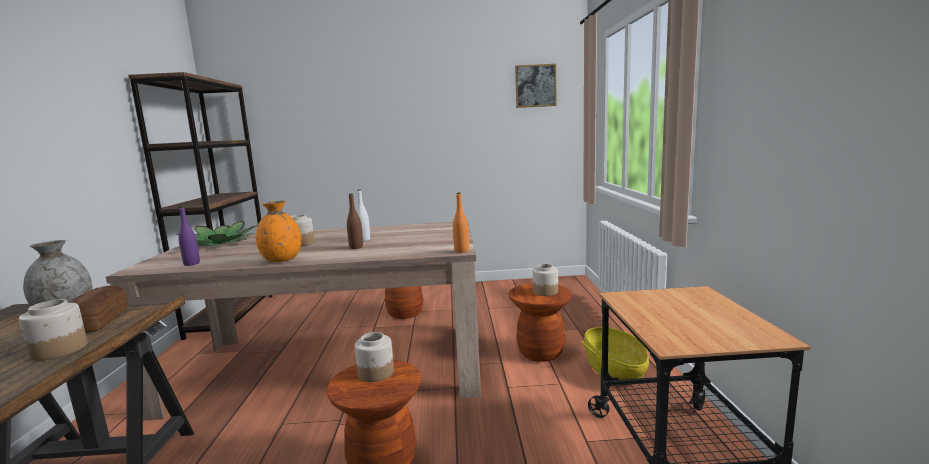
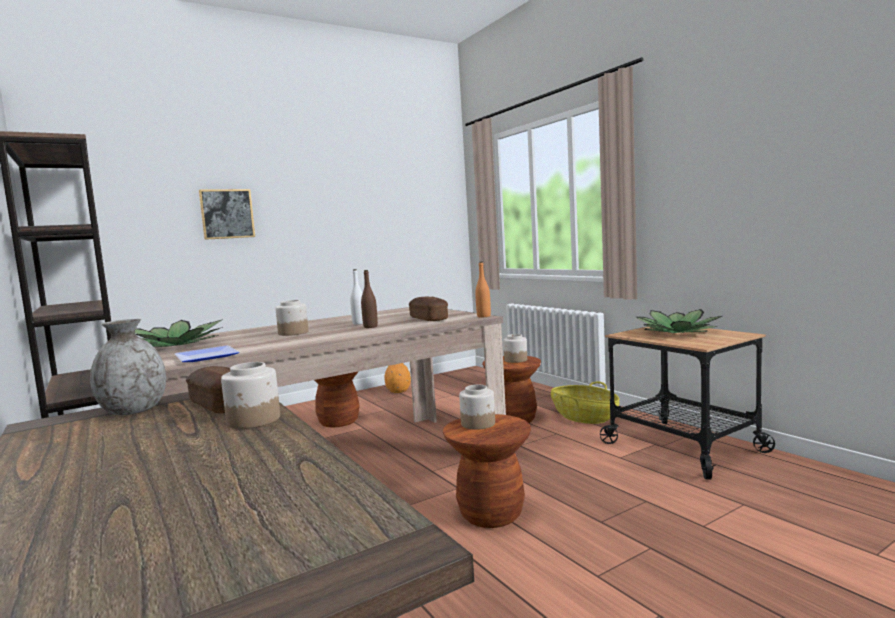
camera: 30 degrees left, 5 degrees down
purple bottle [178,206,200,266] -> plate [175,345,240,362]
orange vase [256,201,302,262] -> orange vase moved to [384,363,411,393]
picture [515,64,557,108] -> picture moved to [199,189,255,240]
none -> bread [409,297,448,321]
none -> potted plant [636,309,722,333]

